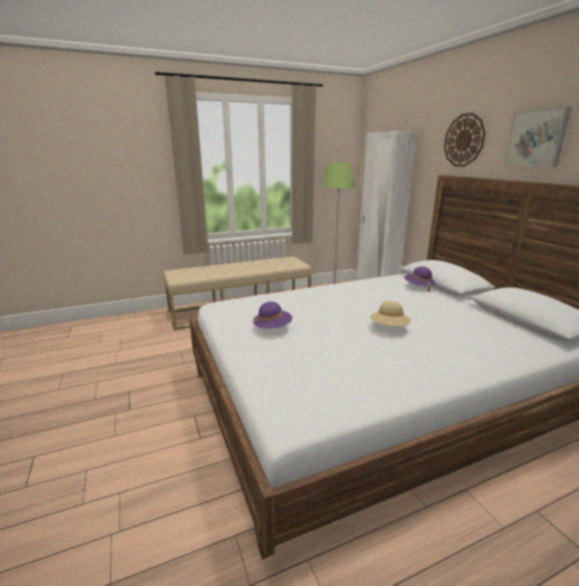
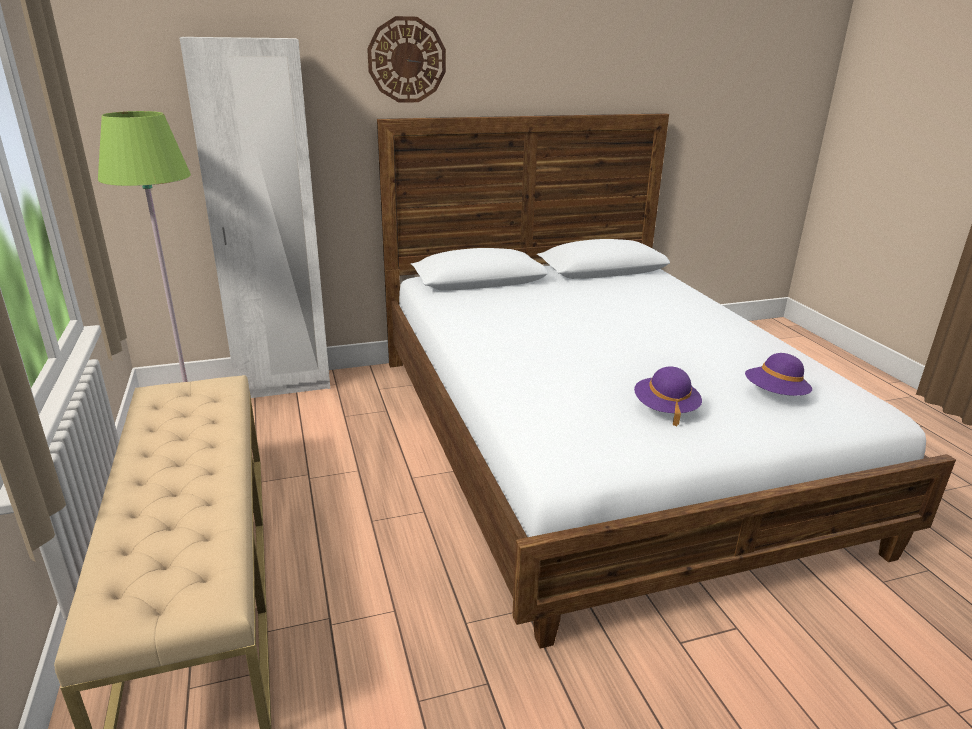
camera: 85 degrees left, 5 degrees up
beige hat [370,301,411,326] -> none
purple hat [405,266,436,292] -> purple hat moved to [745,353,812,396]
picture [504,107,572,167] -> none

